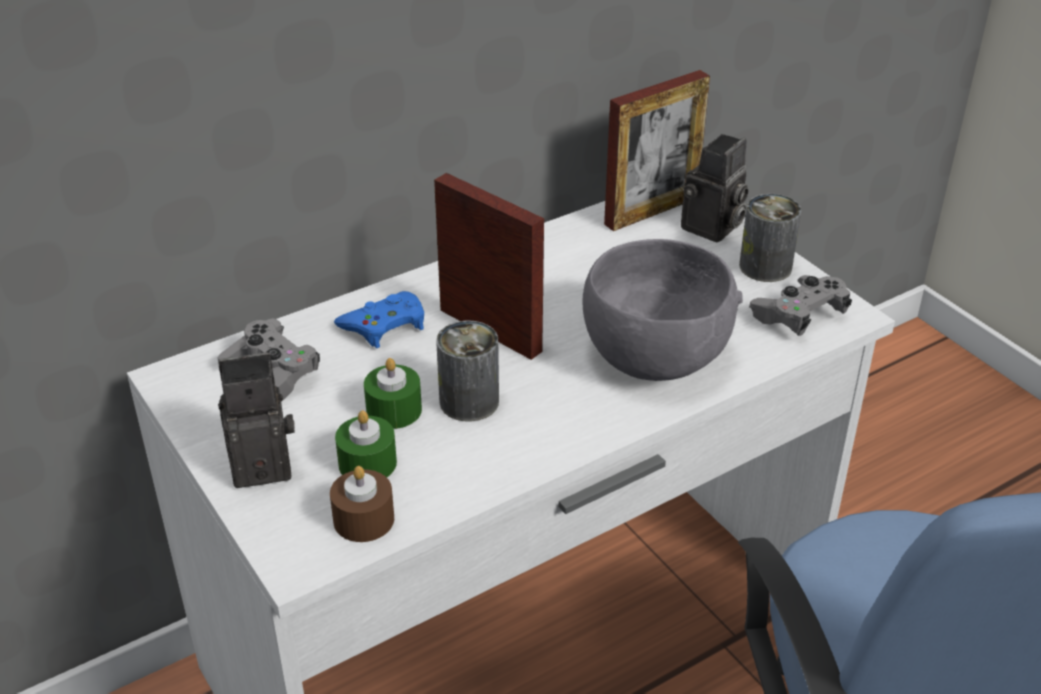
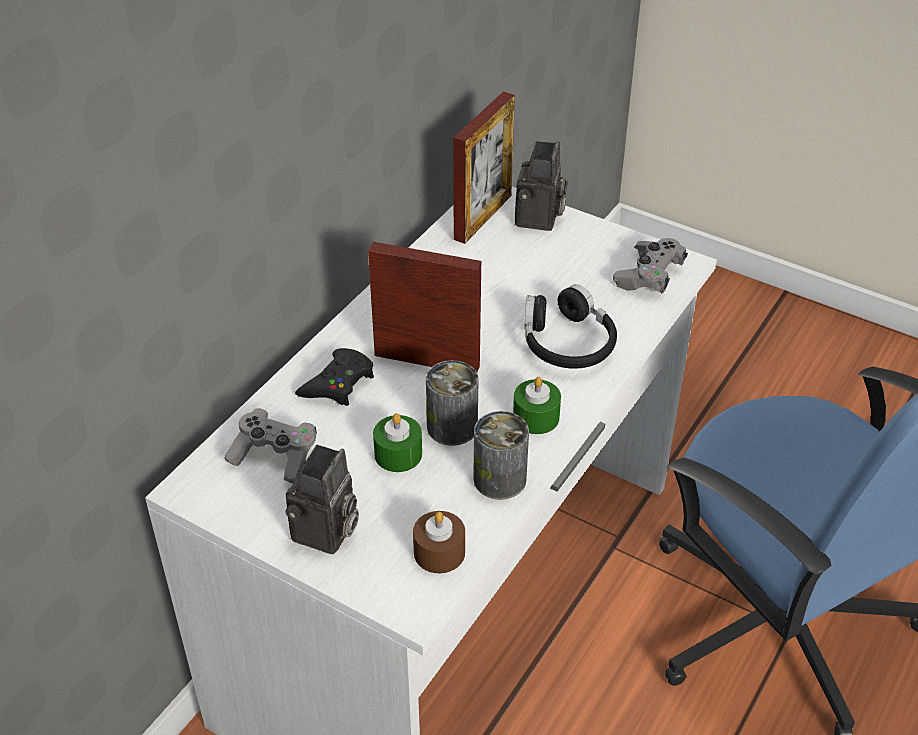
camera: 25 degrees left, 5 degrees up
camera [218,352,295,488] -> camera turned 150 degrees clockwise [285,445,359,554]
blue game controller [334,291,424,348] -> black game controller [295,348,374,406]
green candle [335,410,397,477] -> green candle moved to [513,377,561,434]
grey bowl [582,239,743,381] -> black headphones [524,284,617,369]
can [739,194,801,282] -> can moved to [473,411,529,500]

